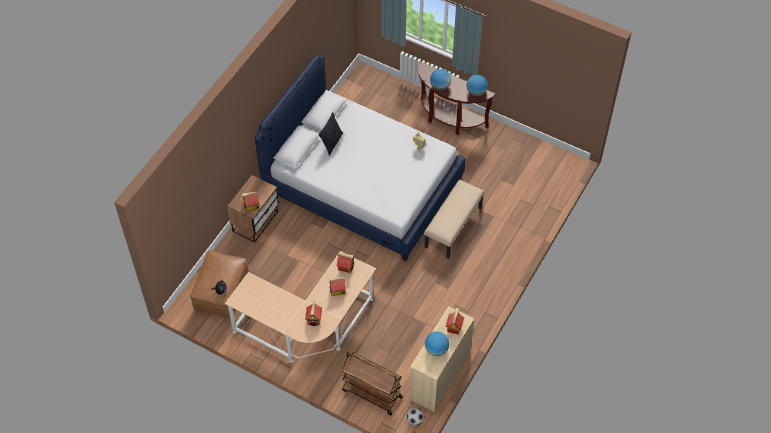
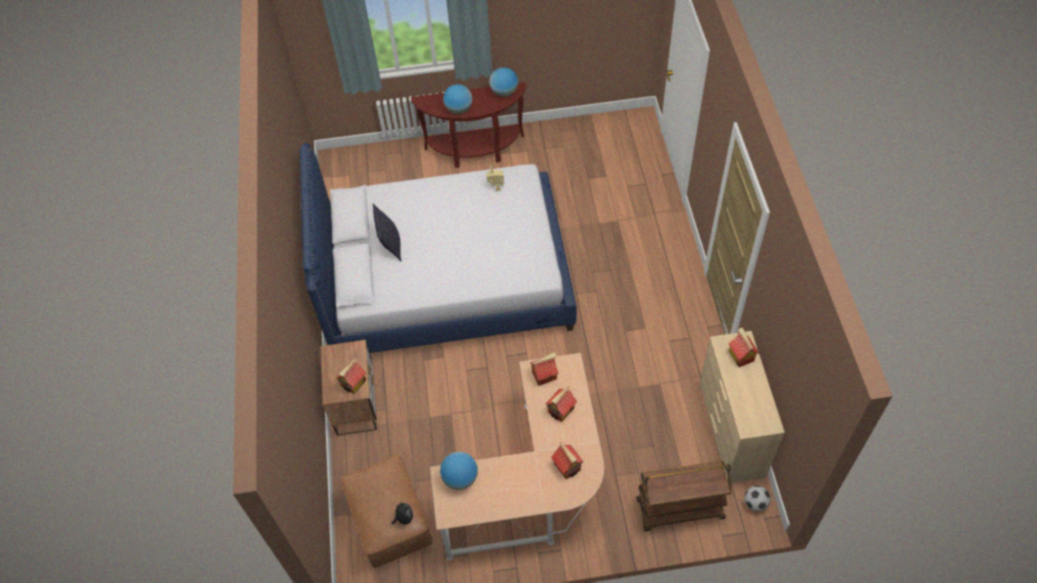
camera: 35 degrees left, 0 degrees up
beige bench [424,179,485,259] -> none
globe [425,331,449,356] -> globe moved to [440,452,478,490]

